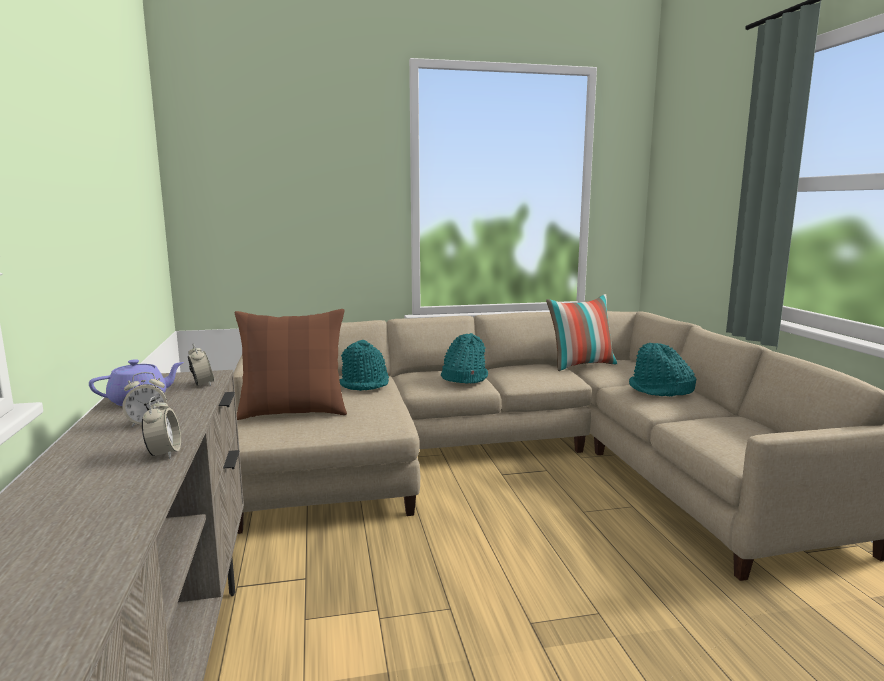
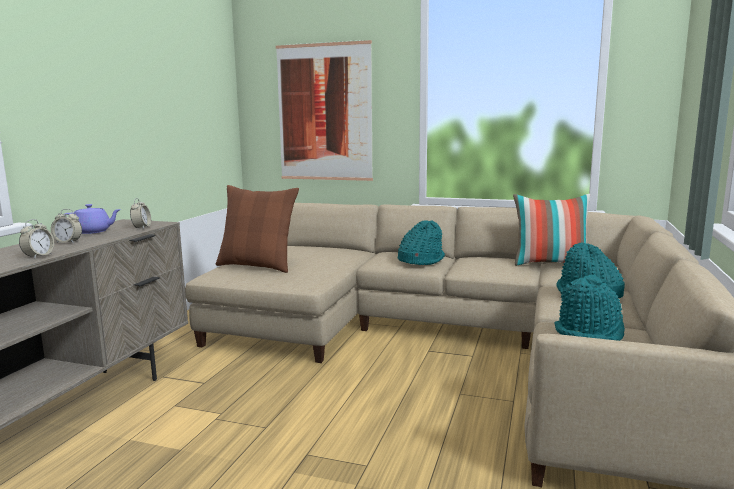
camera: 30 degrees right, 0 degrees up
turquoise hat [339,340,389,391] -> turquoise hat moved to [555,275,625,341]
none -> picture [276,40,373,181]

